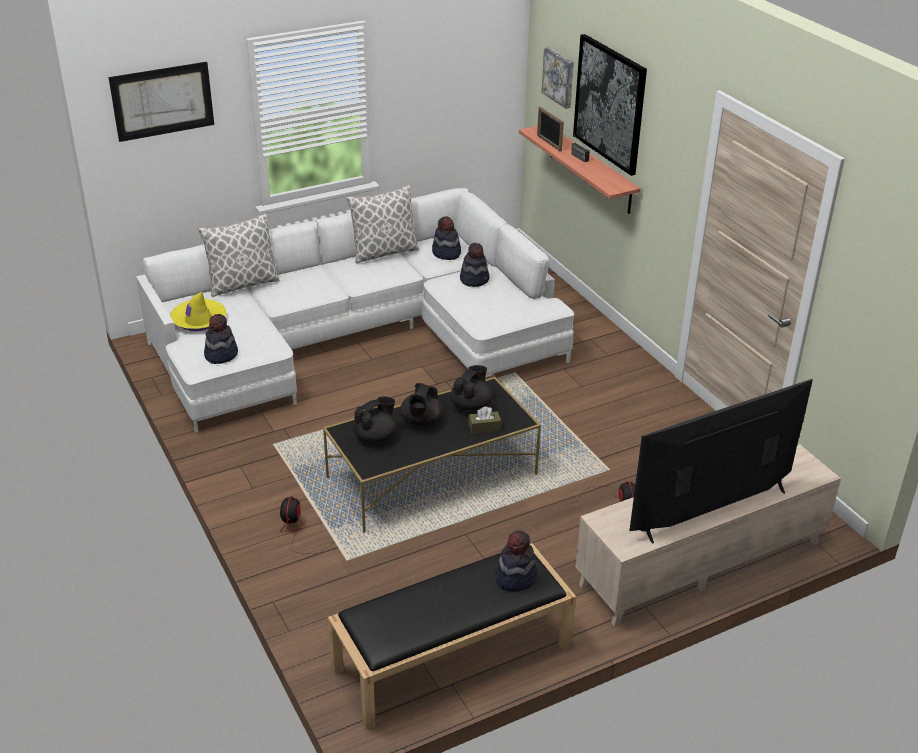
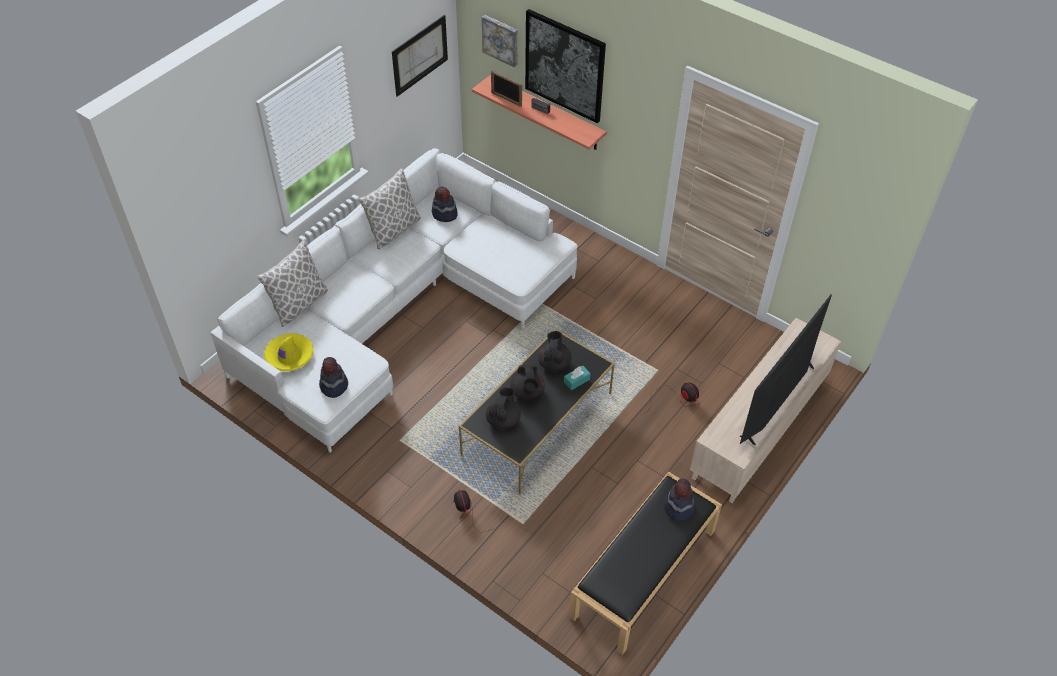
camera: 25 degrees left, 15 degrees up
picture [109,62,214,142] -> picture moved to [392,15,448,97]
hat [460,243,490,287] -> none
brown tissue box [469,406,501,434] -> turquoise tissue box [564,366,591,390]

